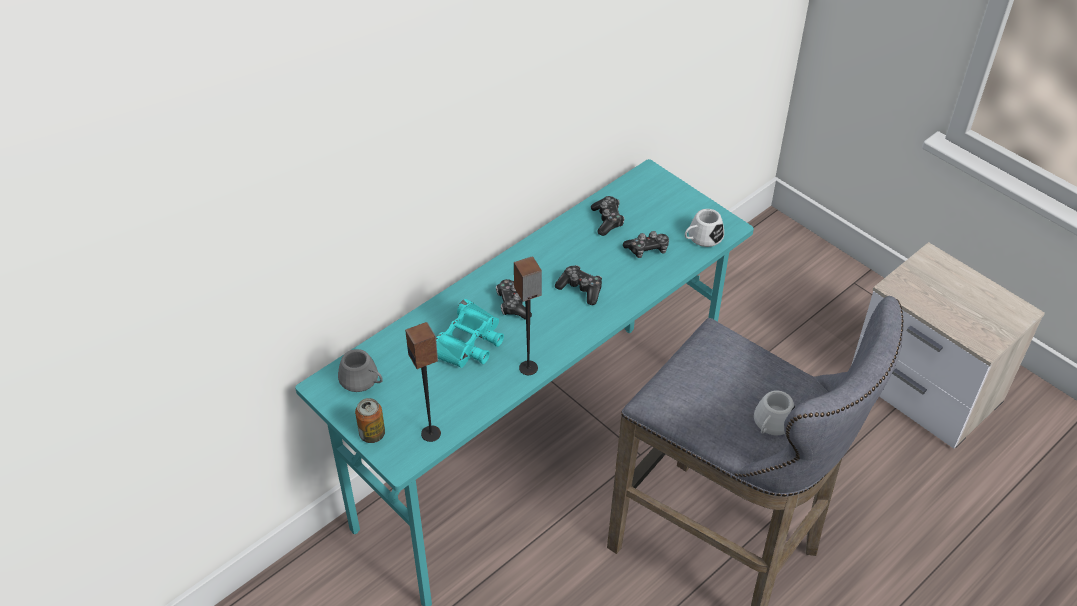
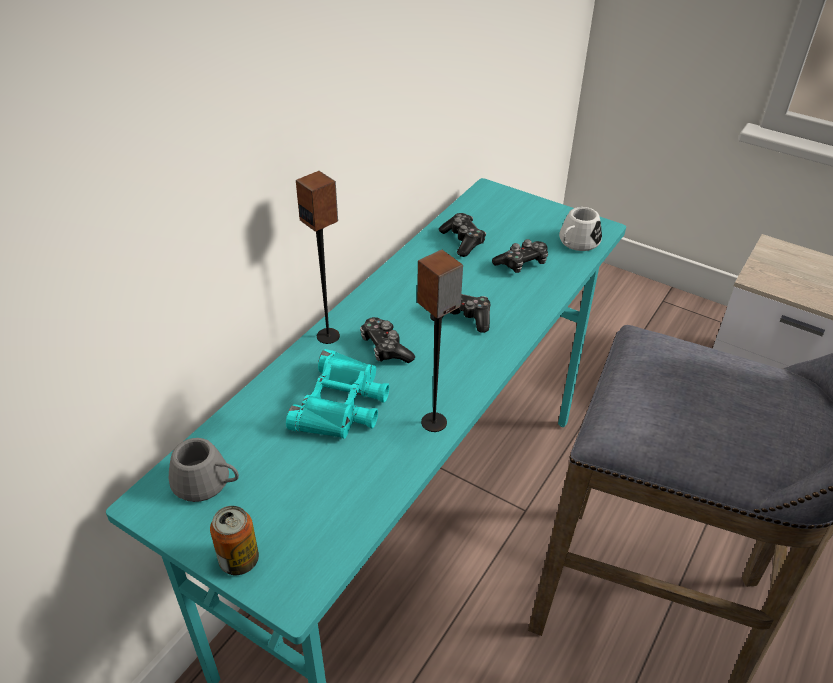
camera: 15 degrees left, 5 degrees down
speaker [405,322,441,442] -> speaker moved to [296,171,340,344]
white mug [754,390,795,435] -> none

